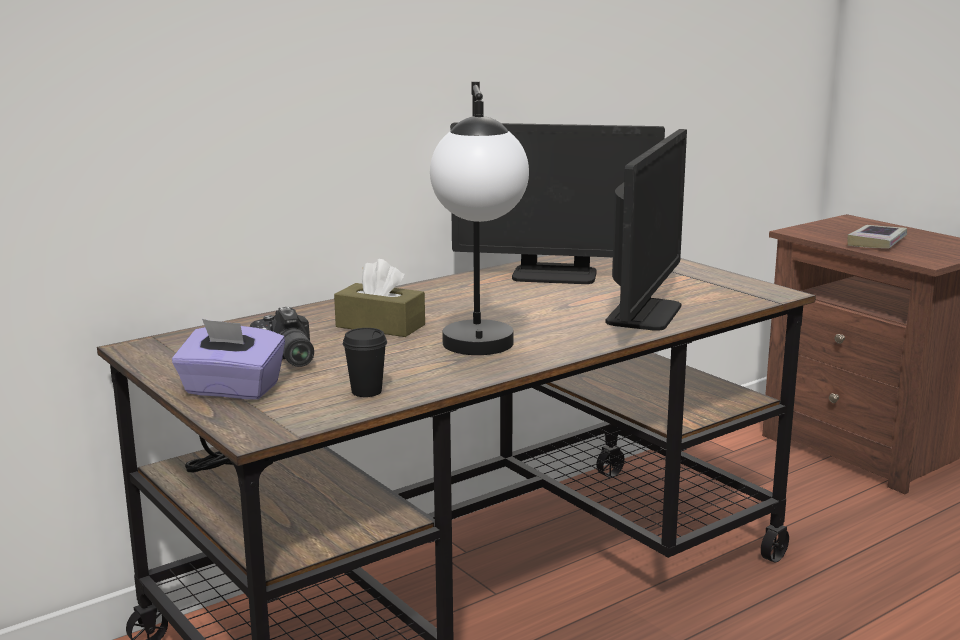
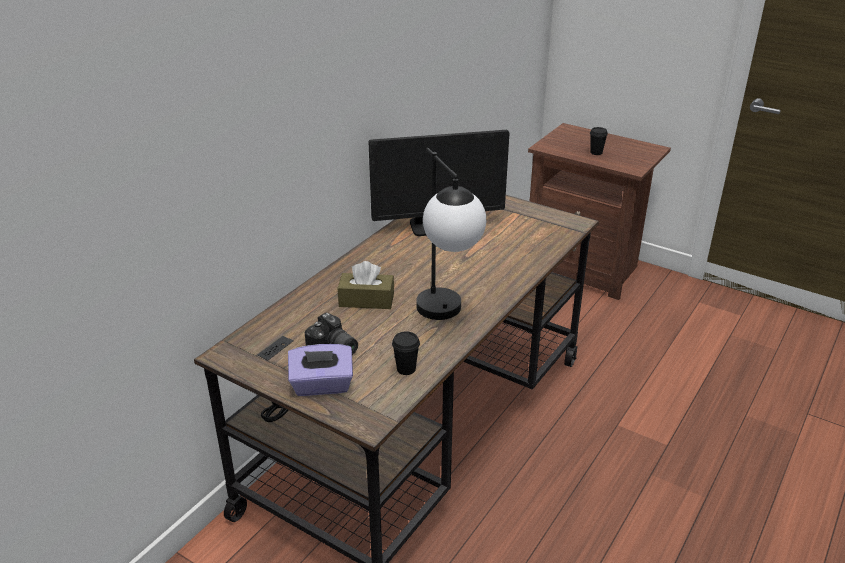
camera: 20 degrees left, 15 degrees up
monitor [605,129,687,330] -> none
book [847,225,907,248] -> black cup [590,127,608,155]

